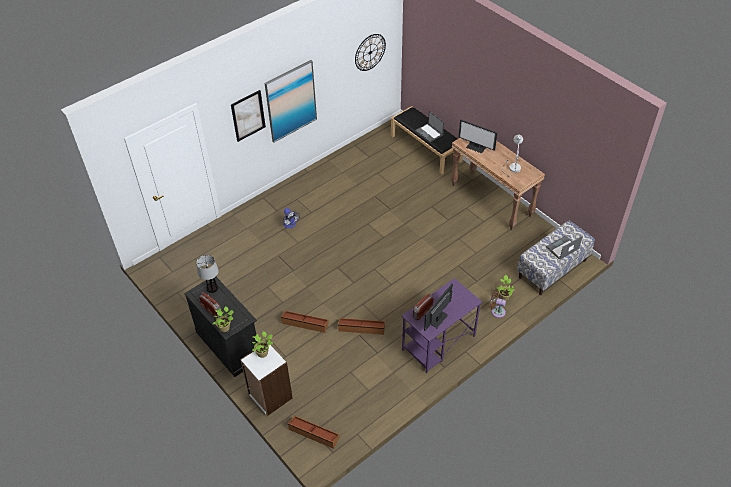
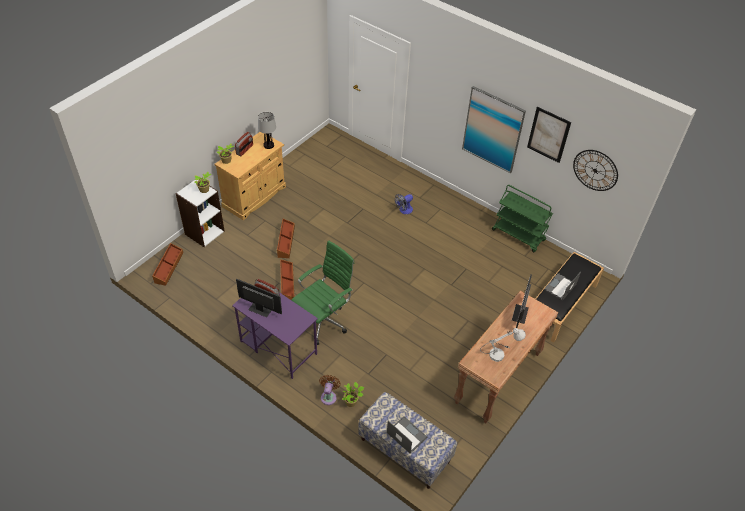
camera: 75 degrees right, 0 degrees up
black cabinet [184,277,257,377] -> beige cabinet [215,132,286,220]
picture [231,90,266,142] -> picture moved to [527,107,571,163]
none -> green office chair [292,240,355,345]
none -> green cart [492,185,553,252]

